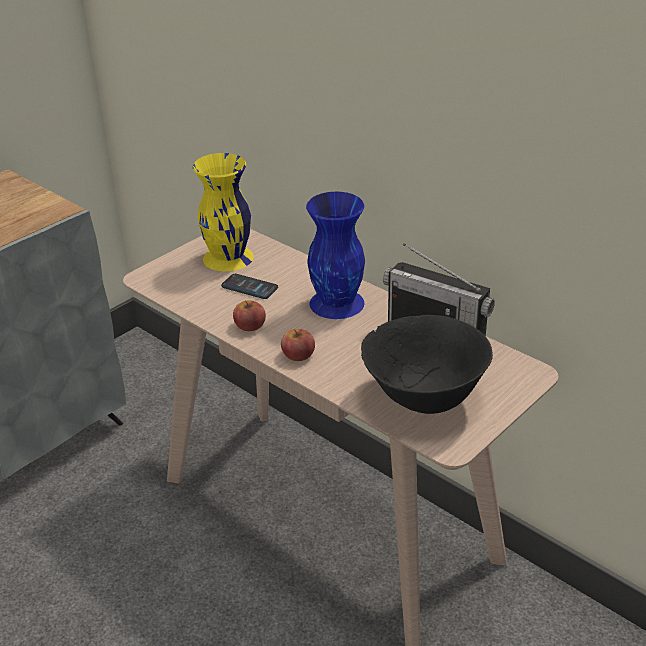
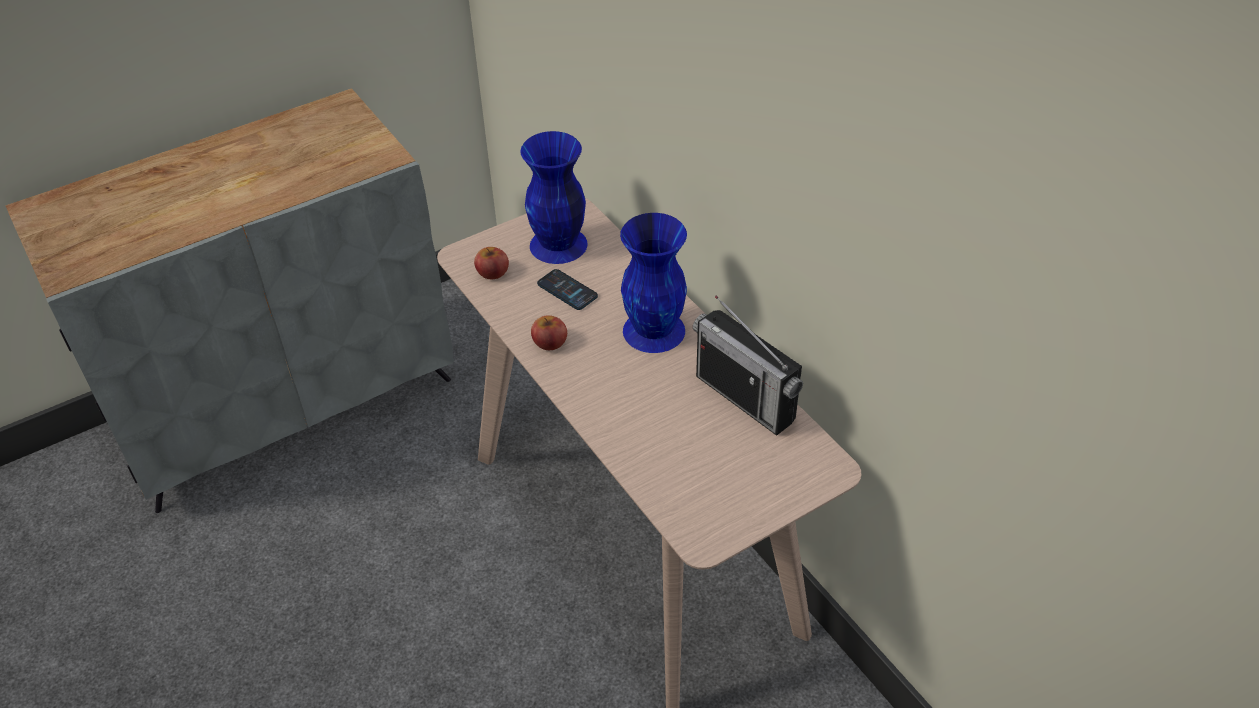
camera: 15 degrees right, 10 degrees up
yellow vase [193,153,254,271] -> blue vase [520,131,588,264]
apple [281,329,315,361] -> apple moved to [474,247,509,279]
black bowl [361,315,493,414] -> none

